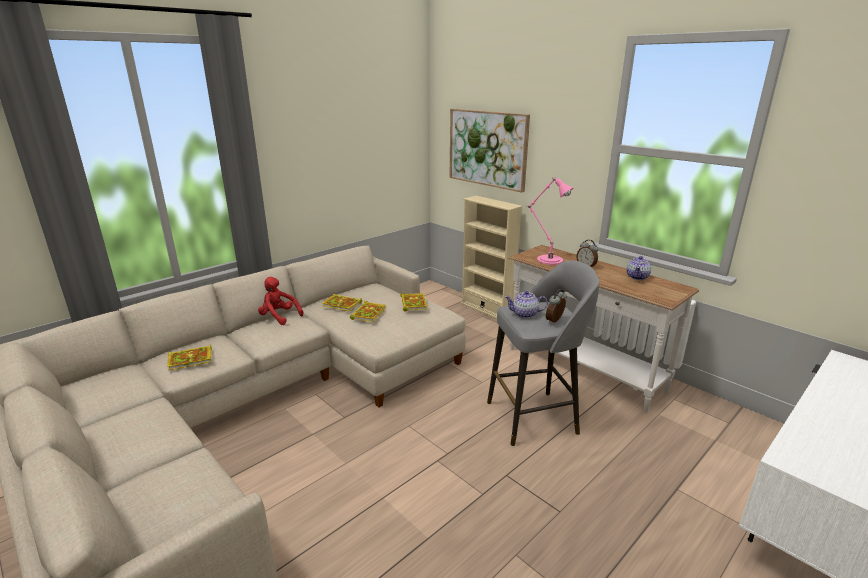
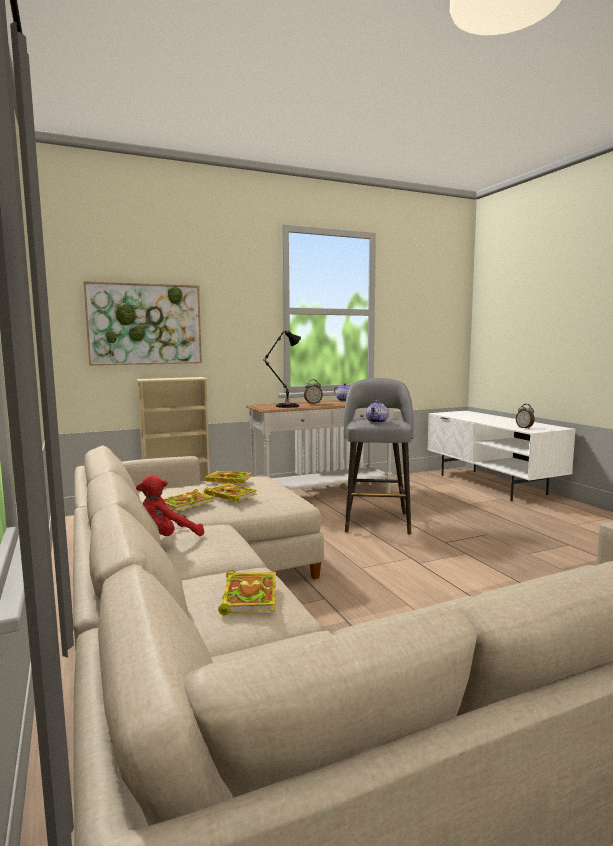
camera: 70 degrees left, 15 degrees down
pink table lamp [527,177,573,265] -> black table lamp [263,330,301,408]
alarm clock [546,289,567,324] -> alarm clock moved to [516,404,535,429]

